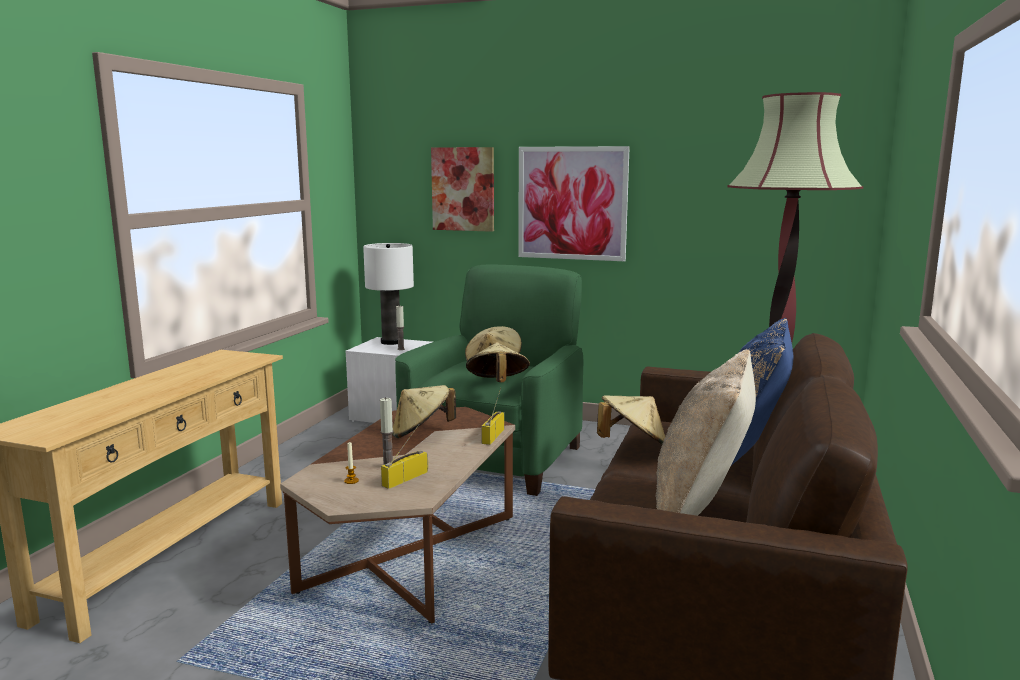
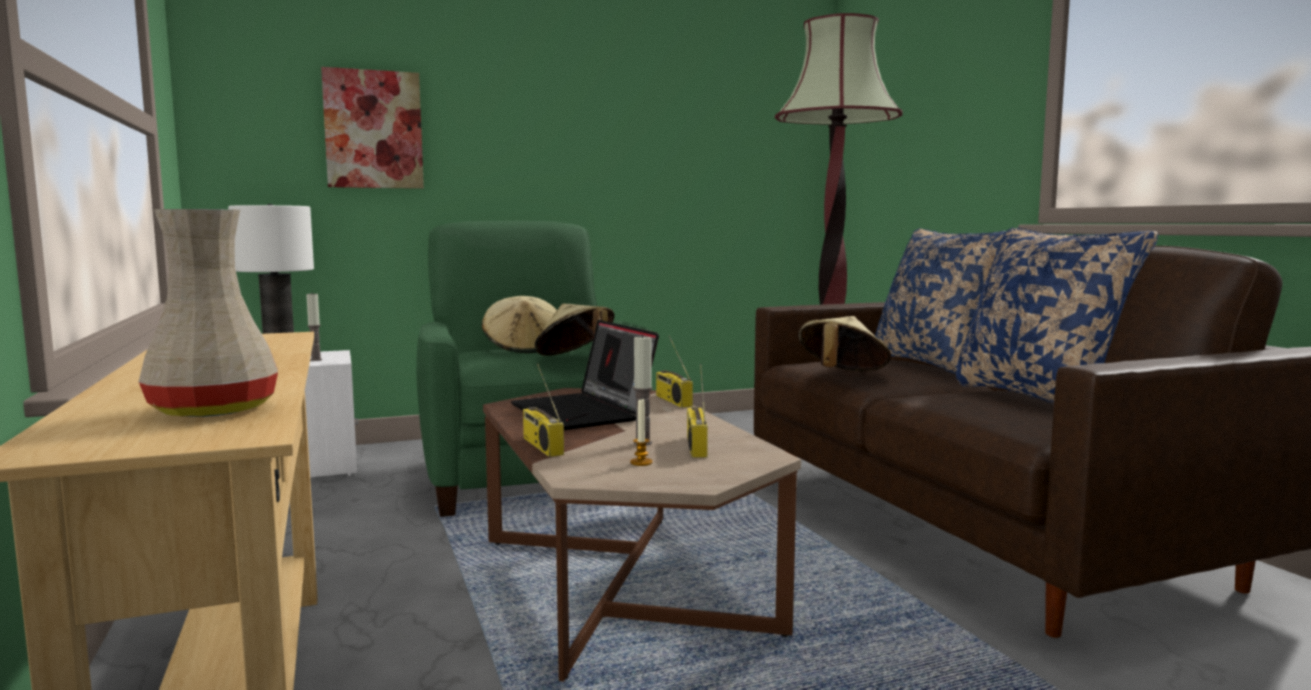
camera: 40 degrees left, 5 degrees down
beige hat [392,385,456,438] -> laptop [511,320,659,430]
picture [518,146,630,261] -> none
beige pillow [656,349,756,516] -> blue pillow [956,227,1159,404]
none -> beige vase [139,209,278,417]
none -> radio [523,364,564,457]

